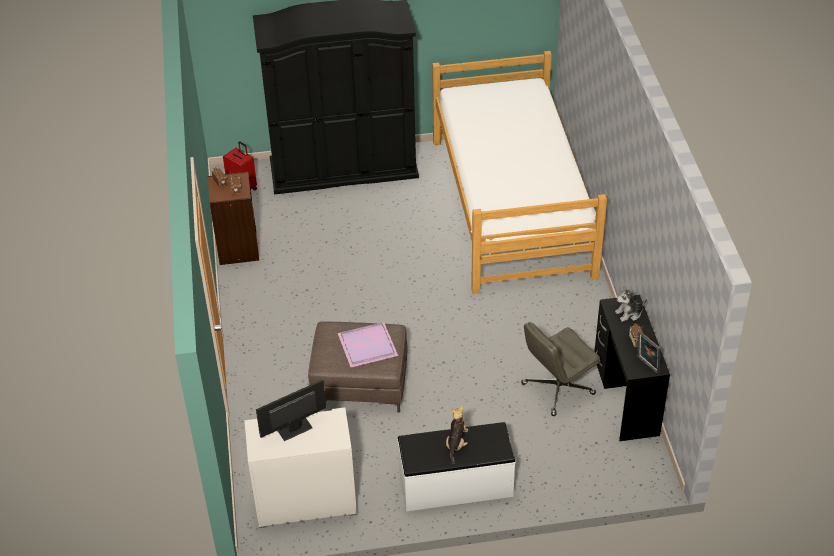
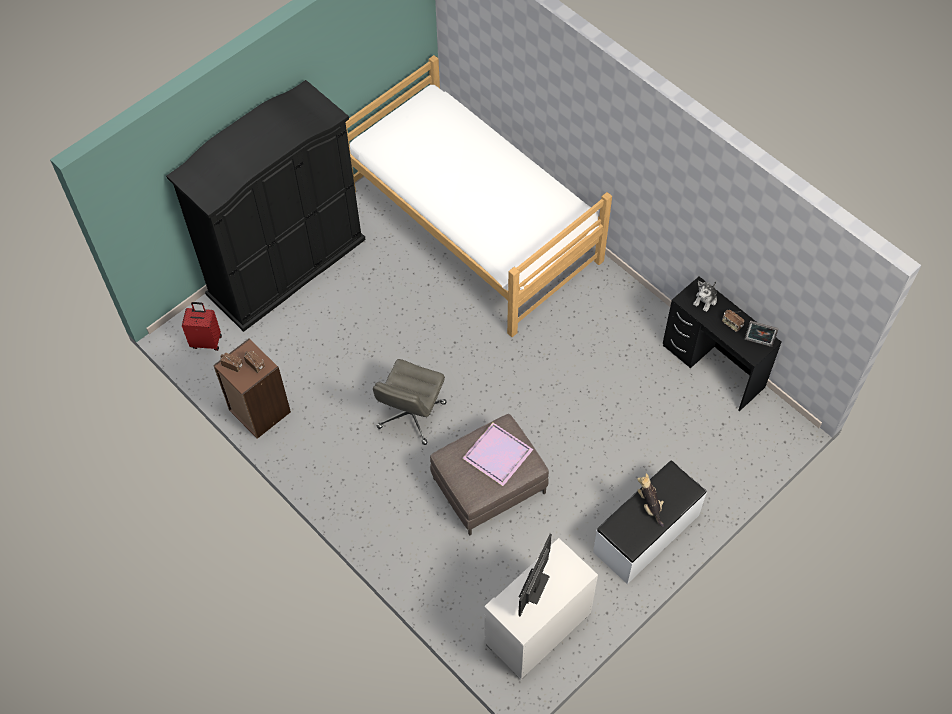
camera: 35 degrees left, 15 degrees up
grey office chair [521,322,600,416] -> grey office chair moved to [373,359,447,445]

